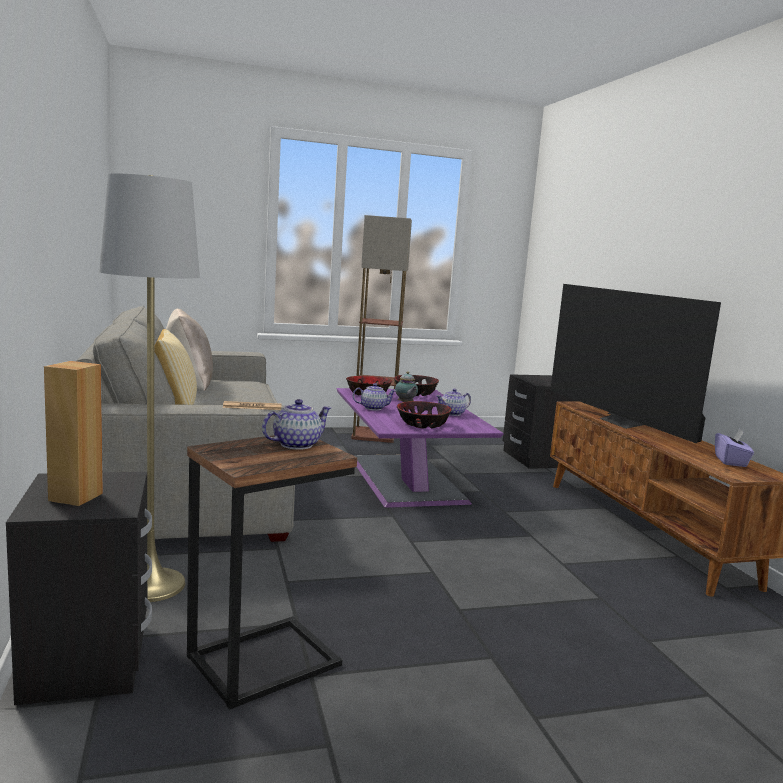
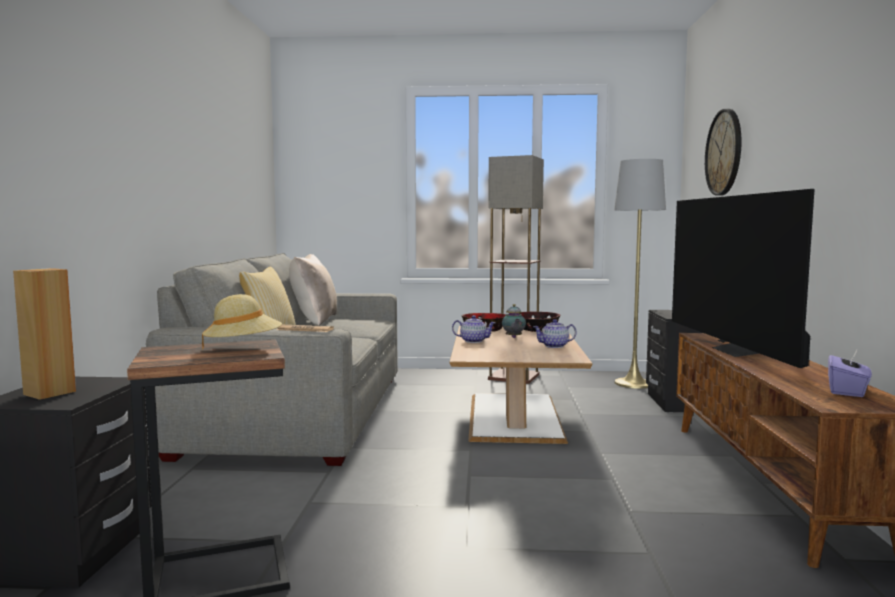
camera: 20 degrees right, 5 degrees down
grey floor lamp [99,173,200,602] -> grey floor lamp moved to [614,159,666,389]
teapot [262,399,331,450] -> beige hat [202,294,282,350]
purple coffee table [337,388,504,508] -> brown coffee table [450,326,593,444]
bowl [397,401,452,428] -> none
none -> wall clock [705,109,741,196]

